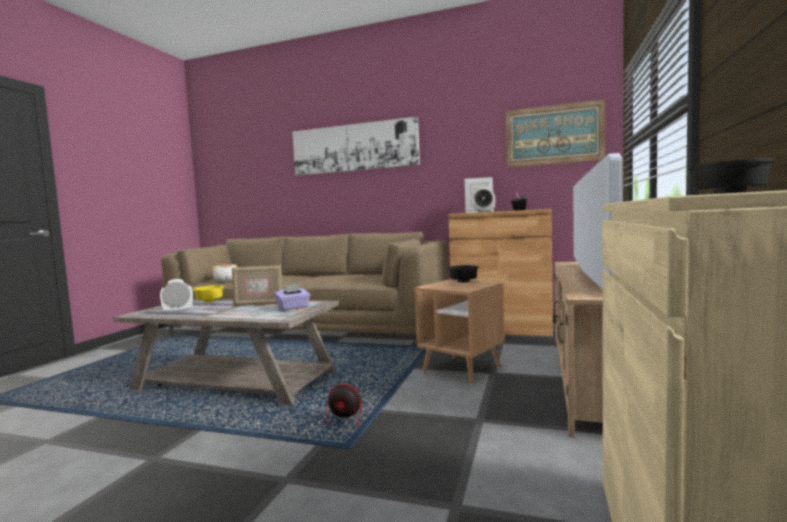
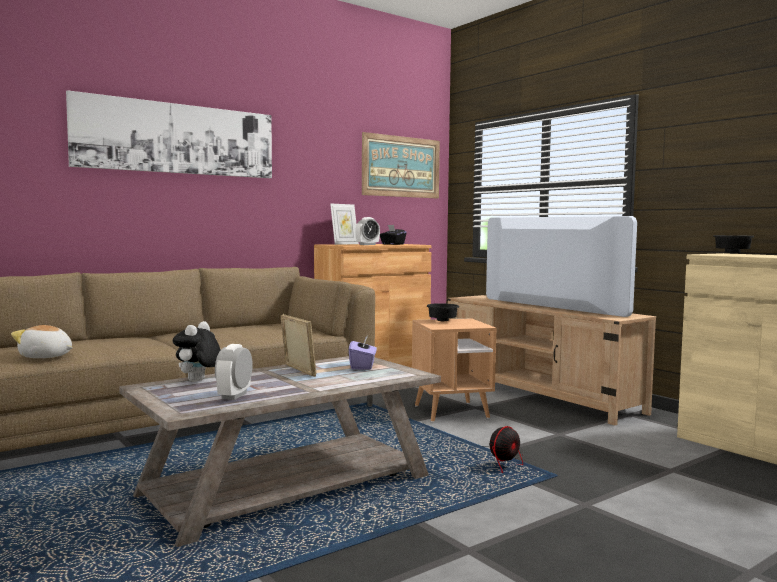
camera: 55 degrees left, 0 degrees up
yellow bowl [193,285,224,302] -> plush toy [173,321,221,382]
picture frame [232,265,283,306] -> picture frame turned 60 degrees counterclockwise [281,314,316,377]

